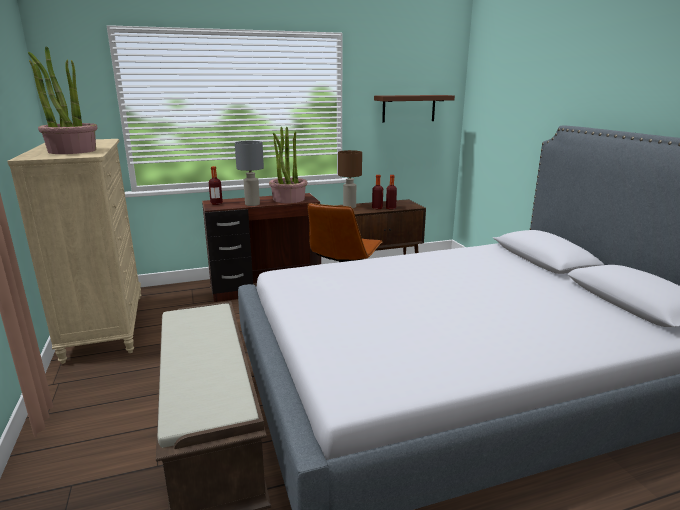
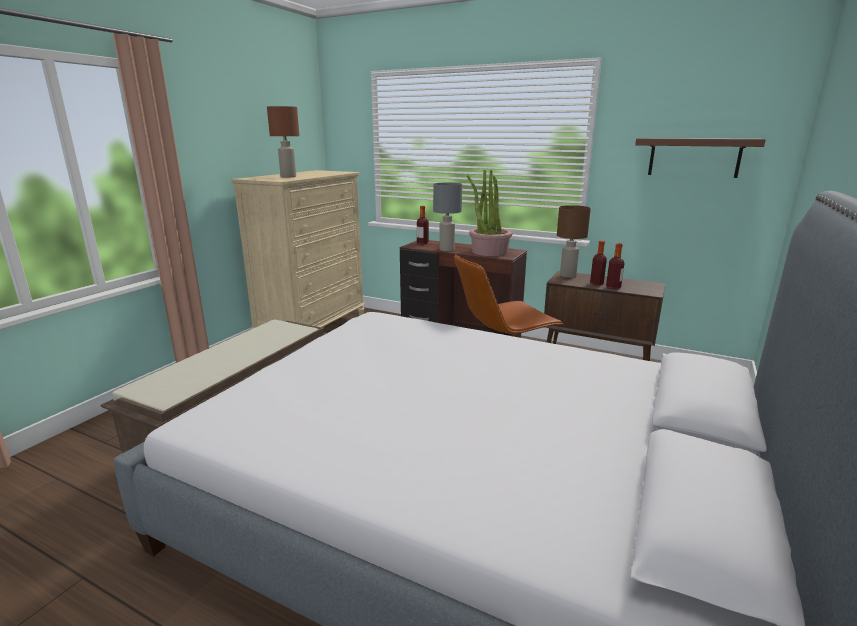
camera: 45 degrees right, 0 degrees up
potted plant [28,46,97,154] -> brown table lamp [267,106,299,178]

